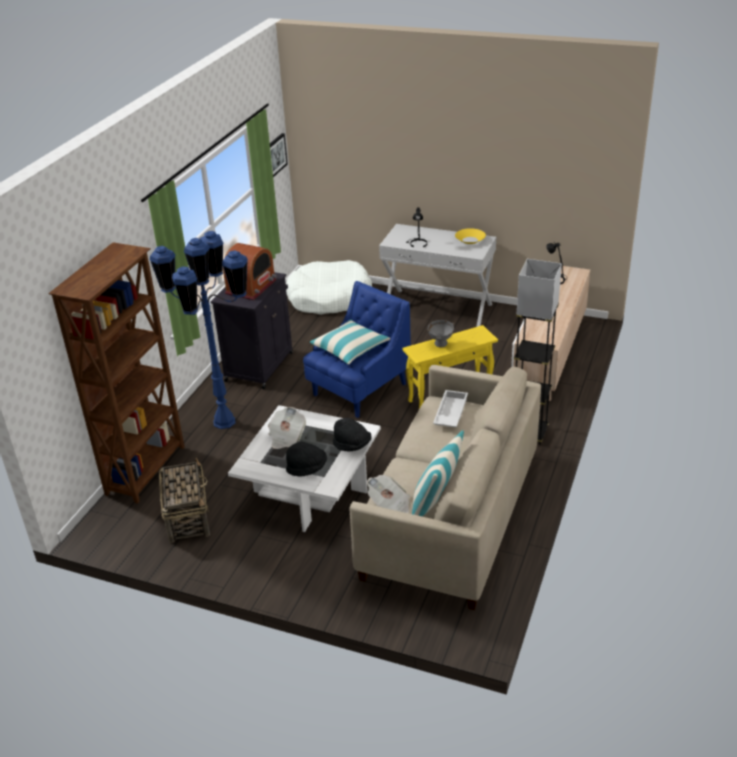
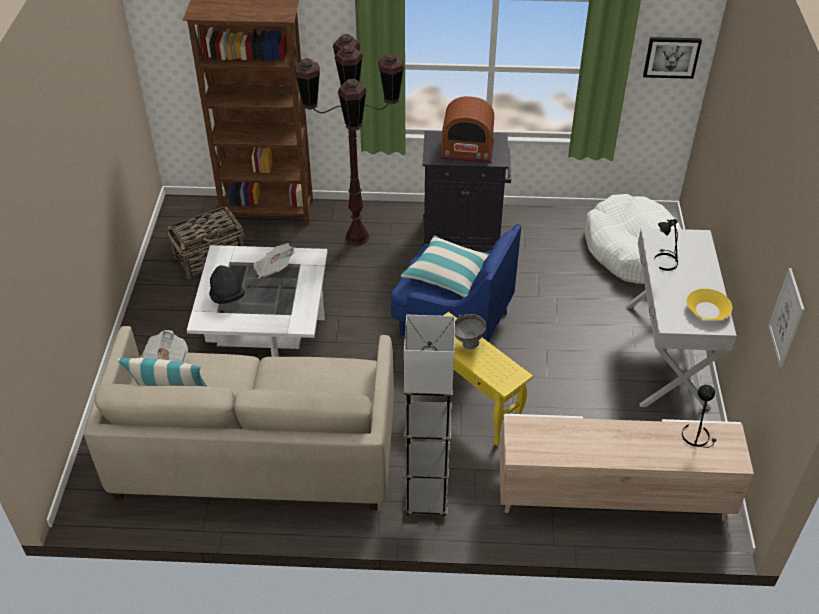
camera: 70 degrees right, 10 degrees up
blue floor lamp [150,231,248,429] -> brown floor lamp [295,34,404,245]
black hat [333,418,372,451] -> none
white tray [433,390,468,428] -> none
none -> picture [768,268,805,367]

